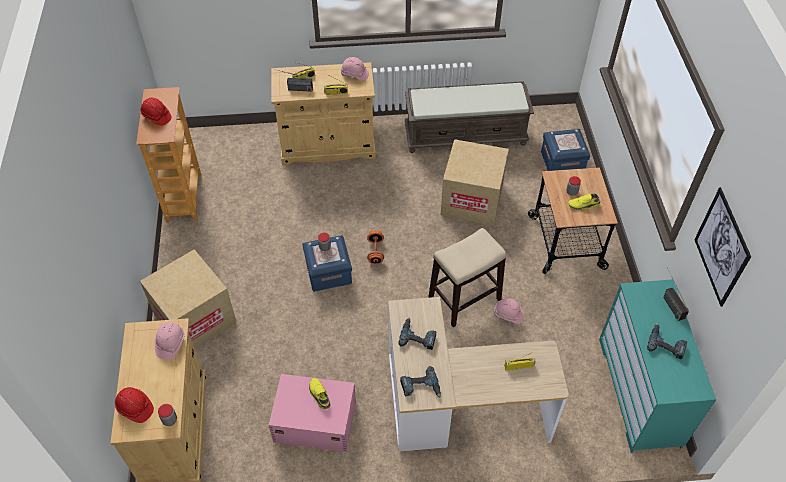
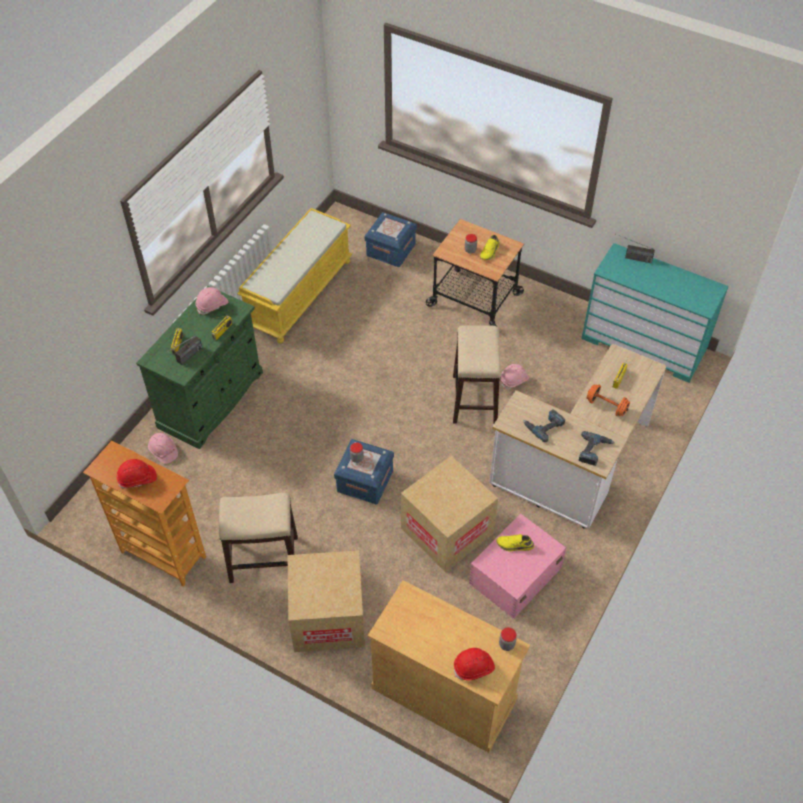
camera: 55 degrees left, 0 degrees up
pink hard hat [155,323,185,360] -> pink hard hat moved to [148,433,178,464]
beige cabinet [271,62,376,165] -> green cabinet [136,286,263,449]
orange dumbbell [367,230,384,264] -> orange dumbbell moved to [587,385,630,416]
brown bench [405,81,534,153] -> yellow bench [237,208,352,343]
cardboard box [441,139,509,225] -> cardboard box moved to [401,456,498,572]
power drill [647,323,687,359] -> none
picture [694,187,751,307] -> none
none -> stool [219,493,298,583]

